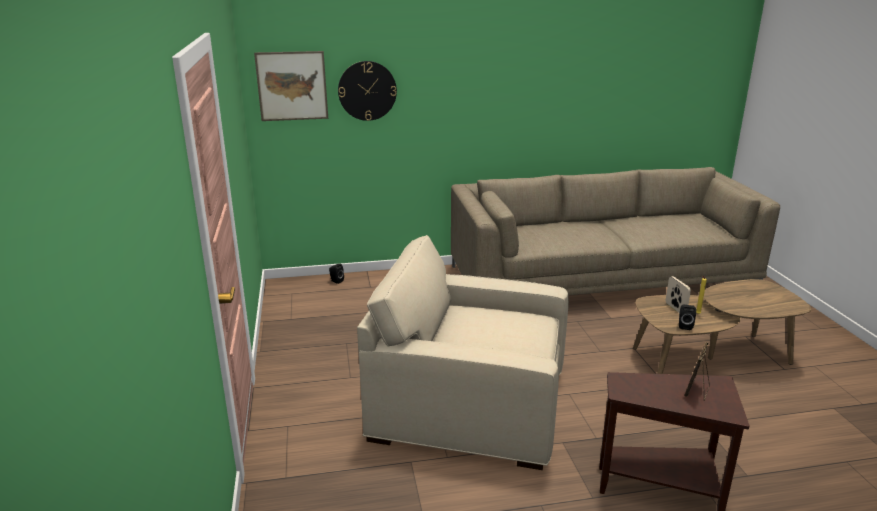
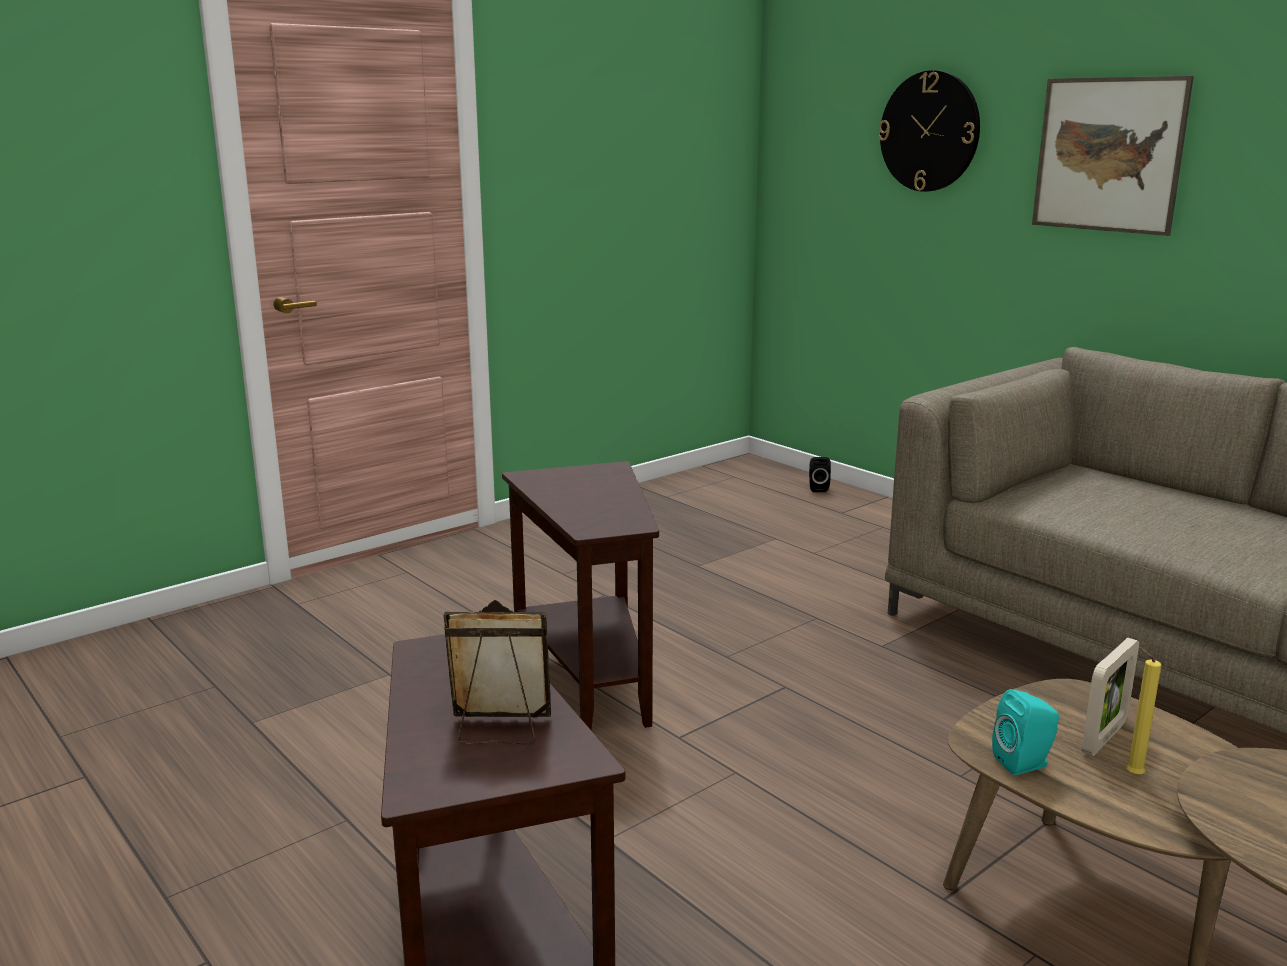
camera: 60 degrees right, 5 degrees down
picture [254,51,328,121] -> picture moved to [1032,76,1194,236]
beige armchair [357,235,569,470] -> brown side table [502,461,659,730]
black speaker [679,305,696,330] -> turquoise speaker [992,689,1059,775]

